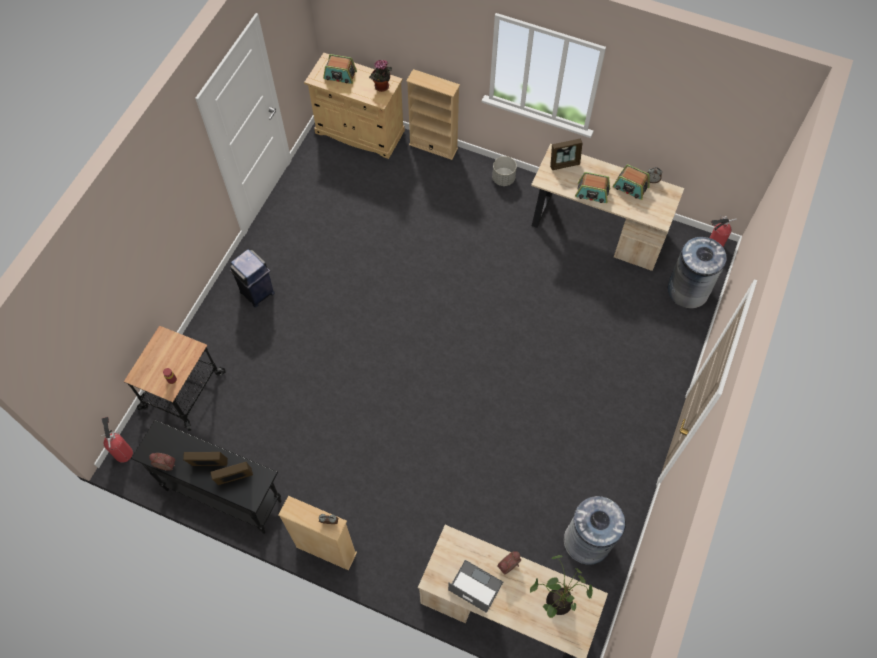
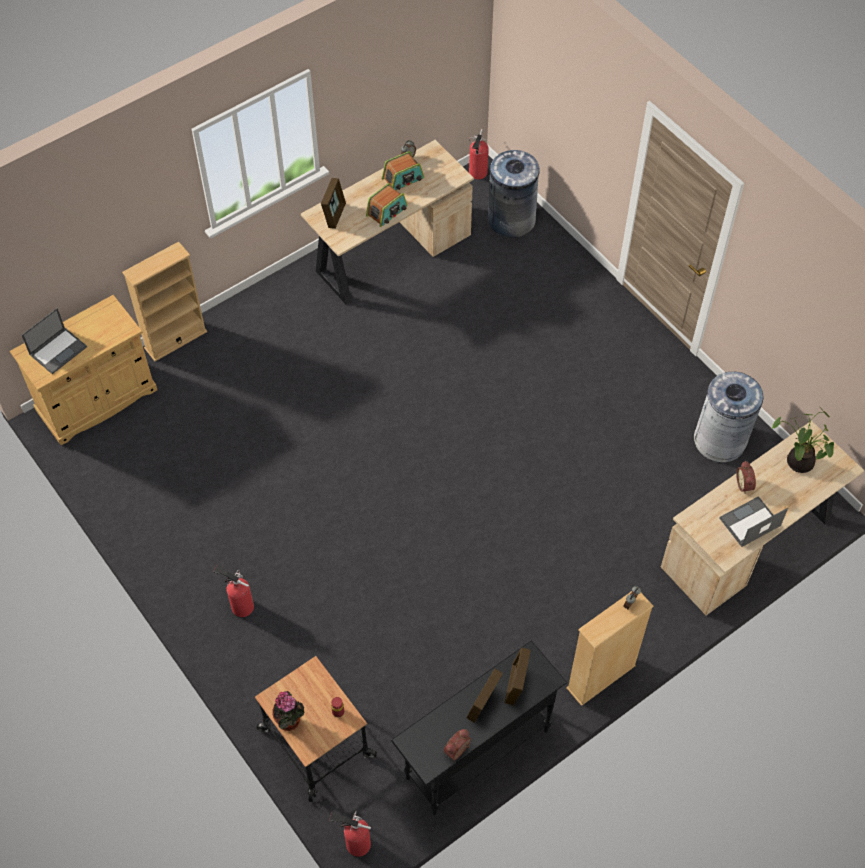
camera: 60 degrees left, 5 degrees down
blue trash can [230,249,275,308] -> fire extinguisher [213,565,254,617]
radio [323,54,357,84] -> laptop [22,308,87,374]
potted plant [369,60,392,92] -> potted plant moved to [272,691,304,731]
grey planter [492,156,517,186] -> none

